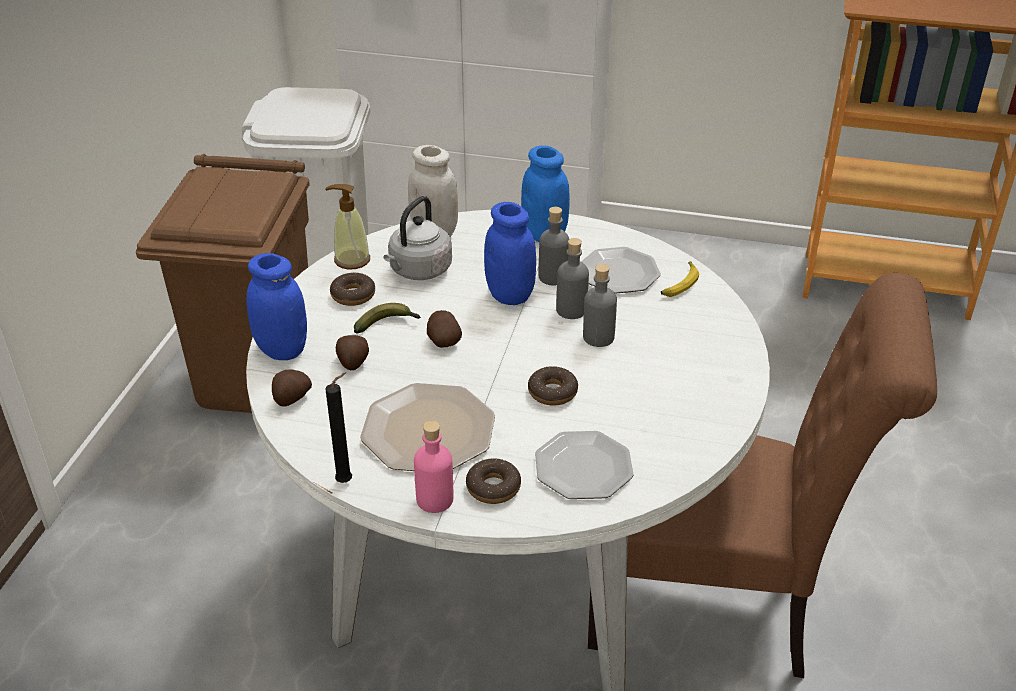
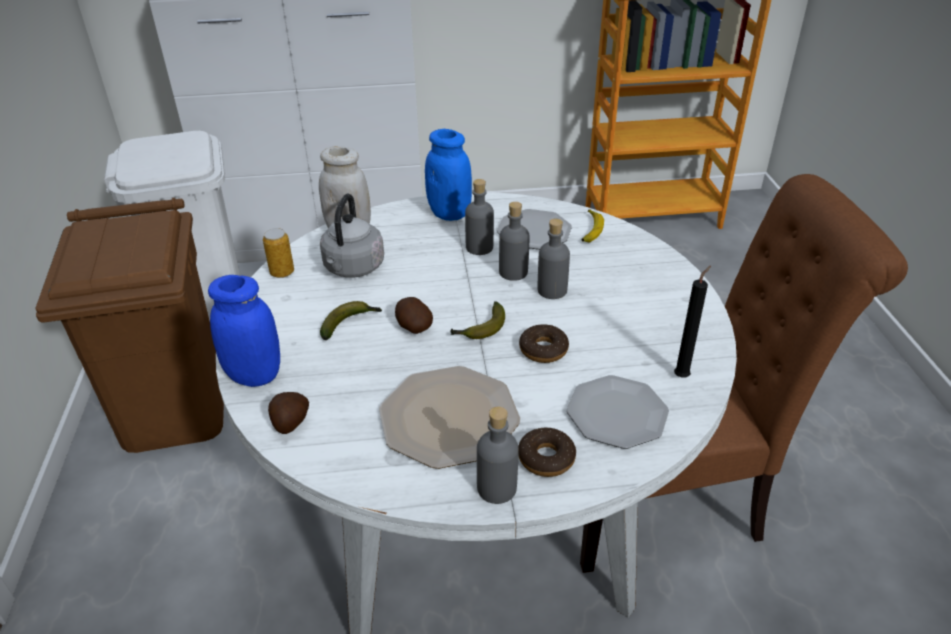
camera: 20 degrees left, 0 degrees up
soap dispenser [325,184,370,270] -> can [263,228,294,278]
black candle [326,372,352,483] -> black candle moved to [674,265,711,378]
donut [330,272,375,306] -> none
potato [336,335,369,370] -> none
pink bottle [414,421,453,513] -> grey bottle [477,407,519,504]
blue jar [484,202,536,305] -> none
none -> banana [450,301,505,339]

